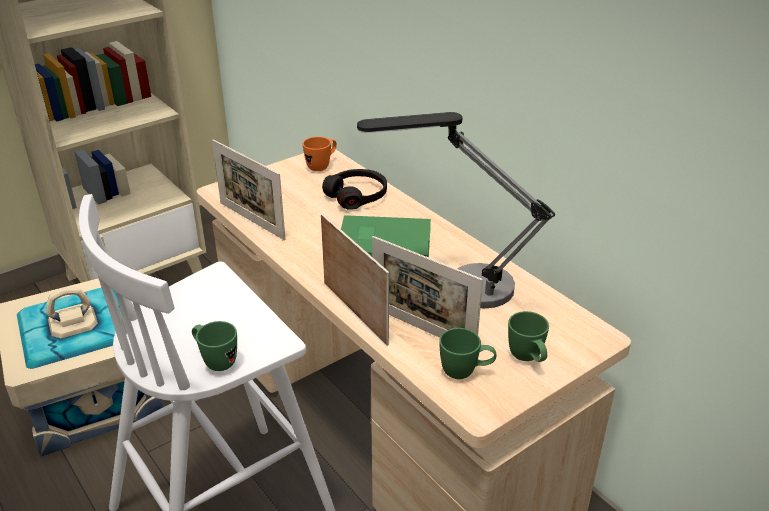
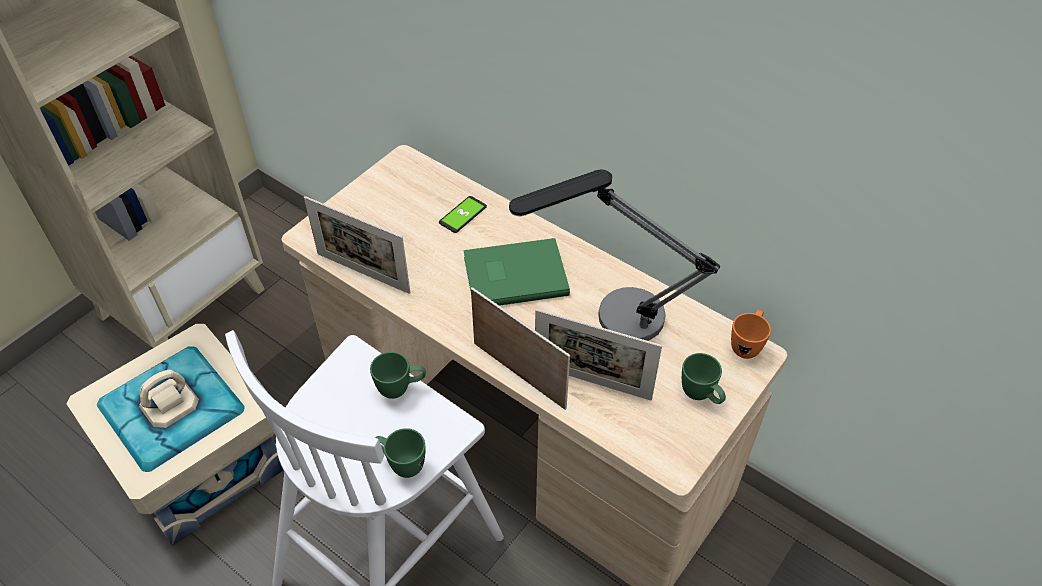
camera: 15 degrees left, 15 degrees up
orange mug [303,137,337,171] -> orange mug moved to [731,310,771,359]
black headphones [322,169,387,210] -> phone [439,196,487,233]
green mug [439,328,497,379] -> green mug moved to [370,352,426,399]

